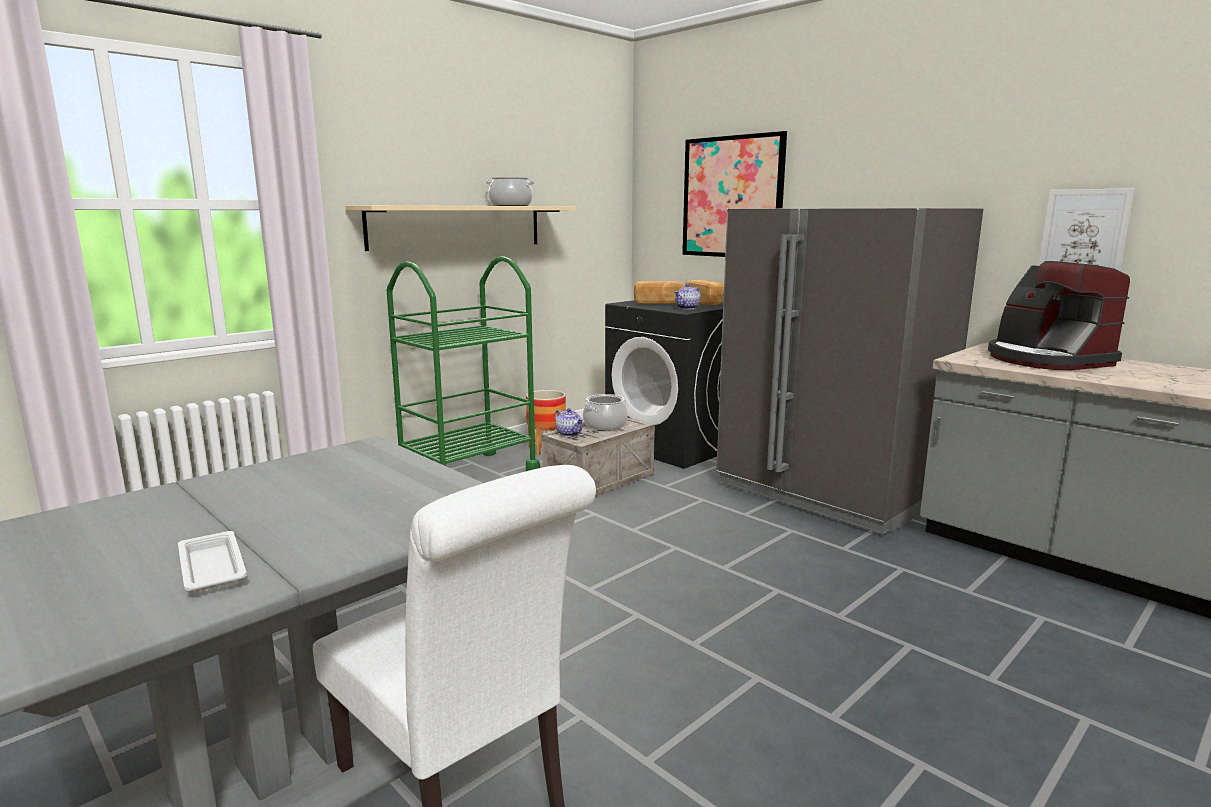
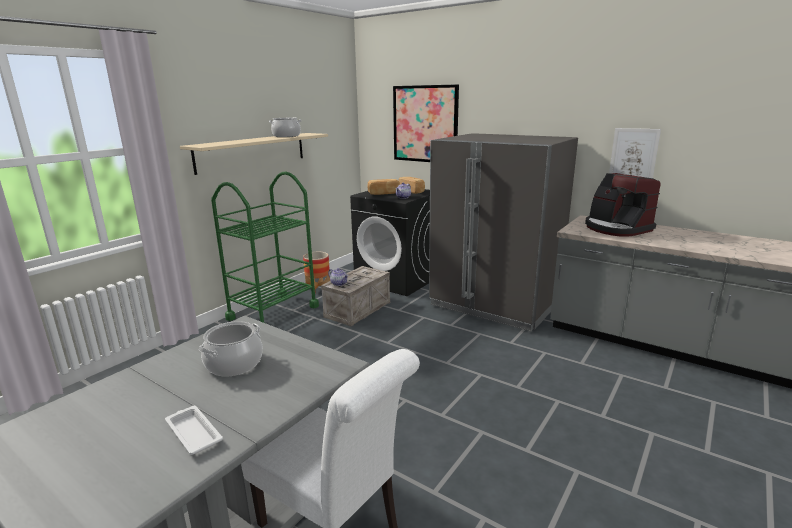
camera: 10 degrees left, 5 degrees up
cooking pot [583,394,628,430] -> cooking pot moved to [199,321,263,376]

